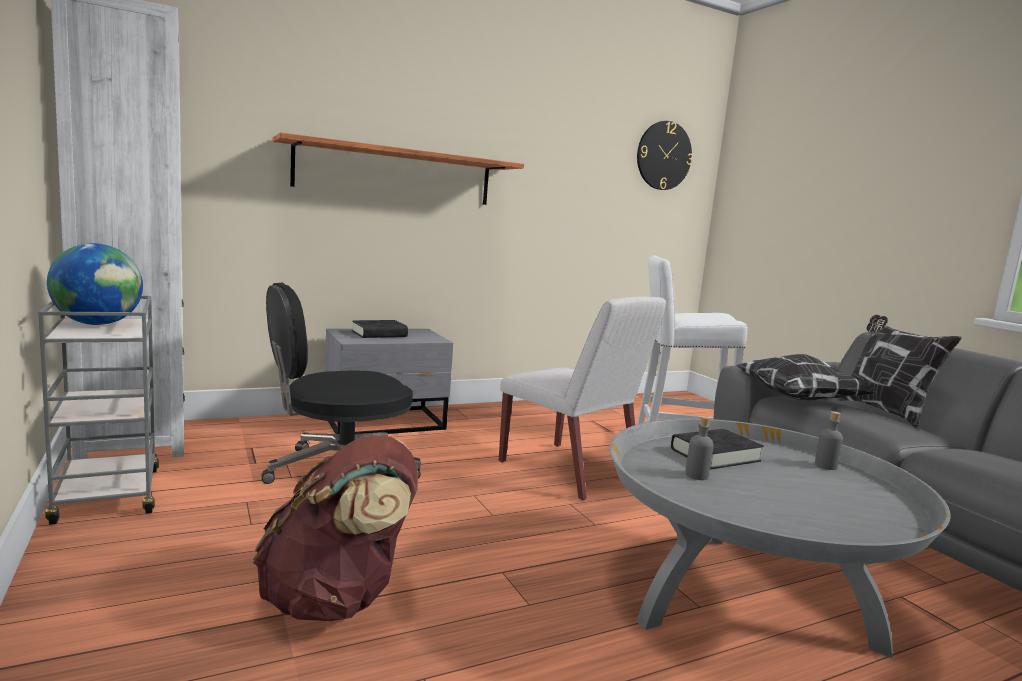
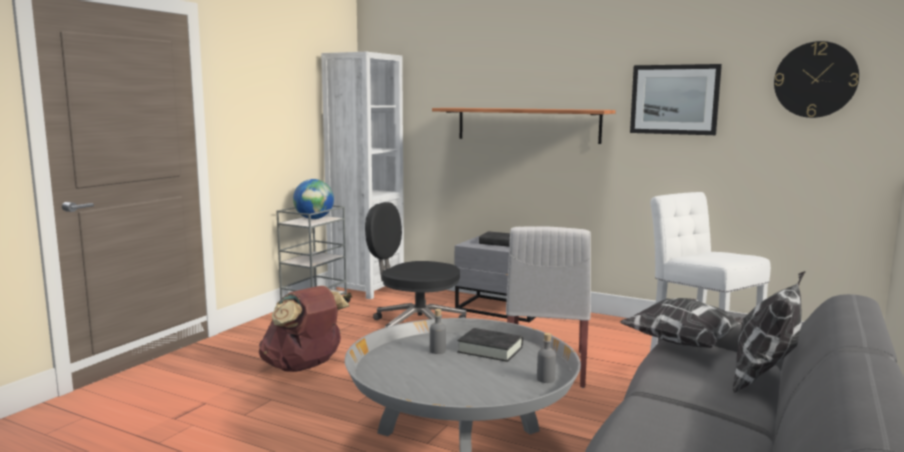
camera: 55 degrees right, 0 degrees up
none -> picture [630,64,722,135]

